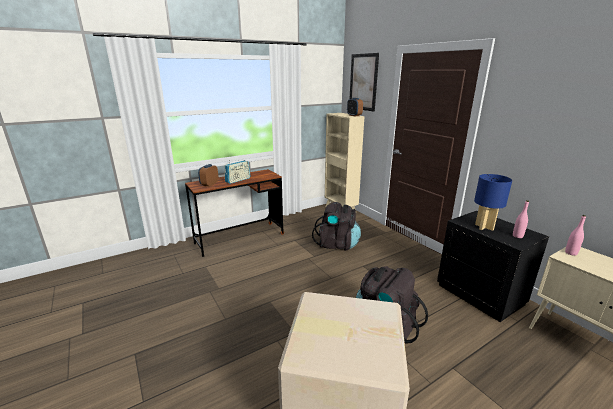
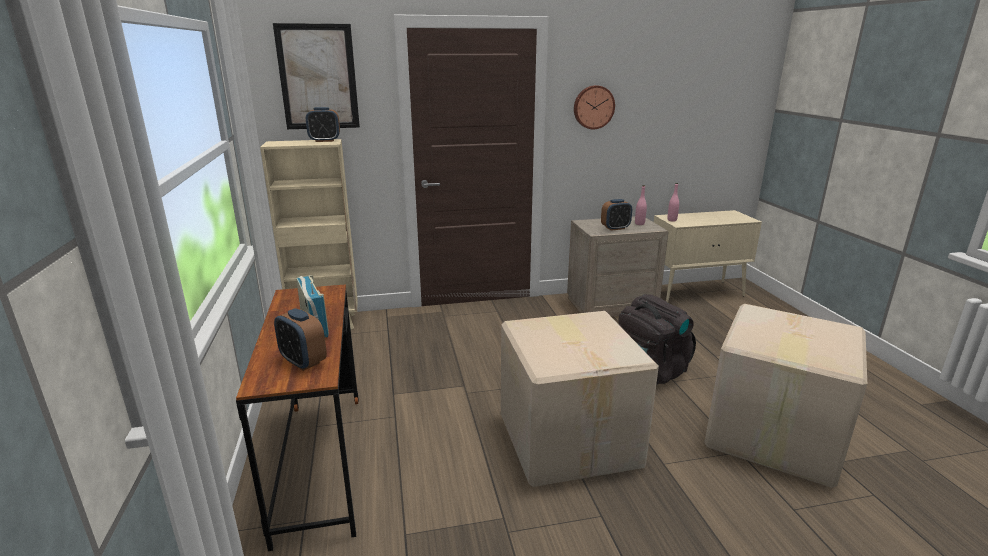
camera: 70 degrees left, 0 degrees up
black backpack [312,202,361,251] -> none
black nightstand [437,211,549,322] -> beige nightstand [567,216,669,317]
blue table lamp [474,174,512,231] -> alarm clock [601,199,632,231]
none -> cardboard box [501,311,659,487]
none -> wall clock [574,85,615,129]

